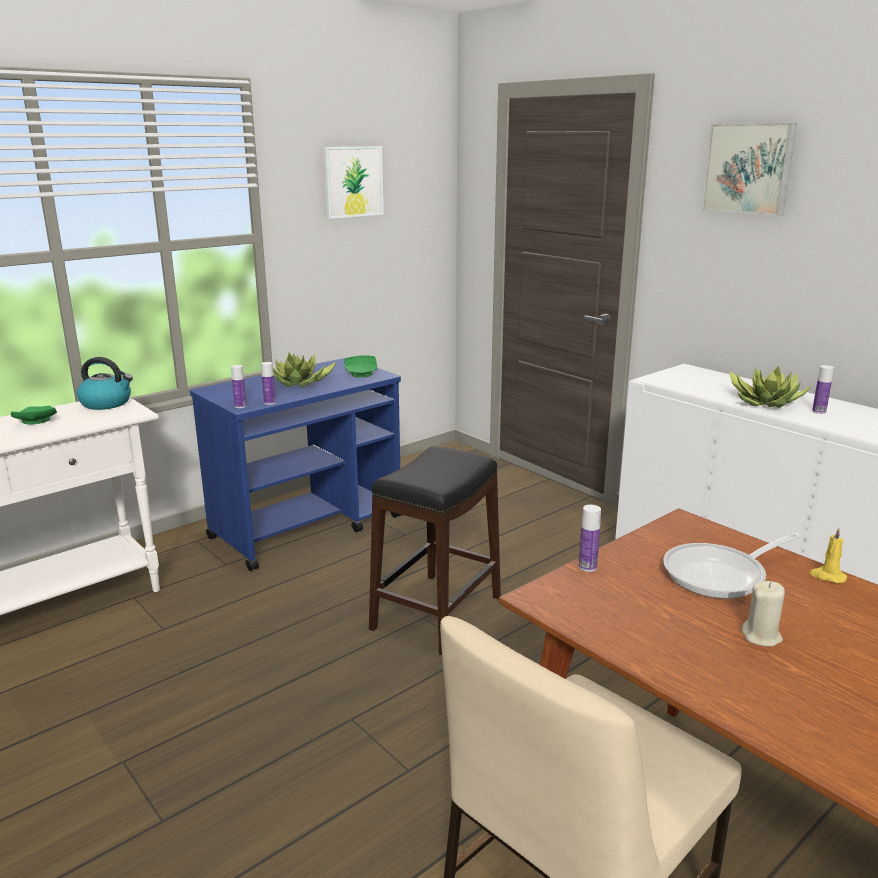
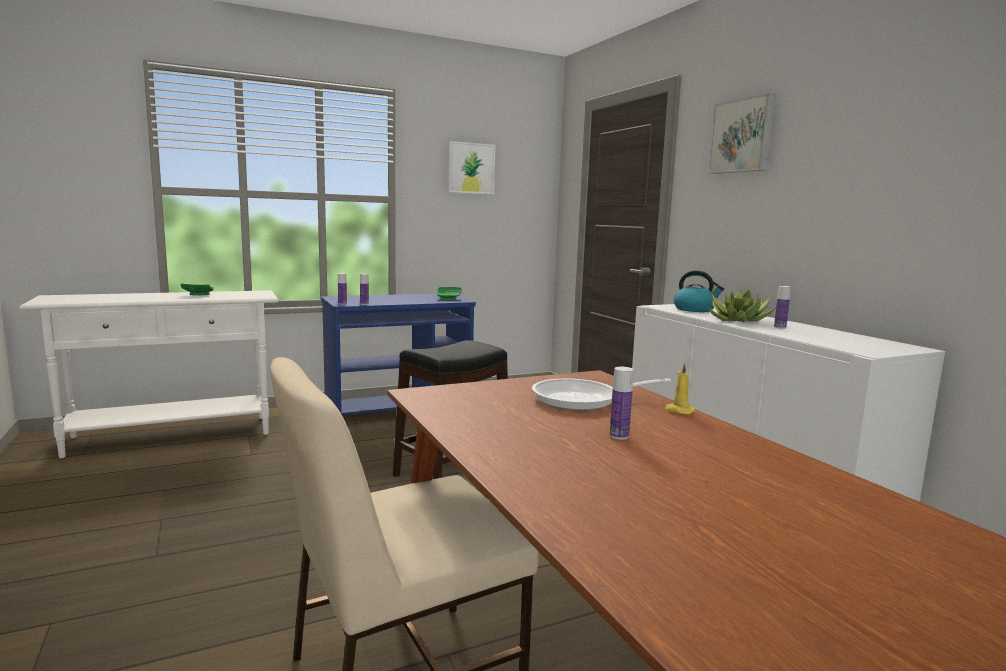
camera: 15 degrees right, 10 degrees down
kettle [77,357,133,410] -> kettle moved to [674,270,724,312]
potted plant [267,353,337,387] -> none
bottle [579,505,601,572] -> bottle moved to [610,367,633,440]
beige candle [741,581,785,647] -> none

